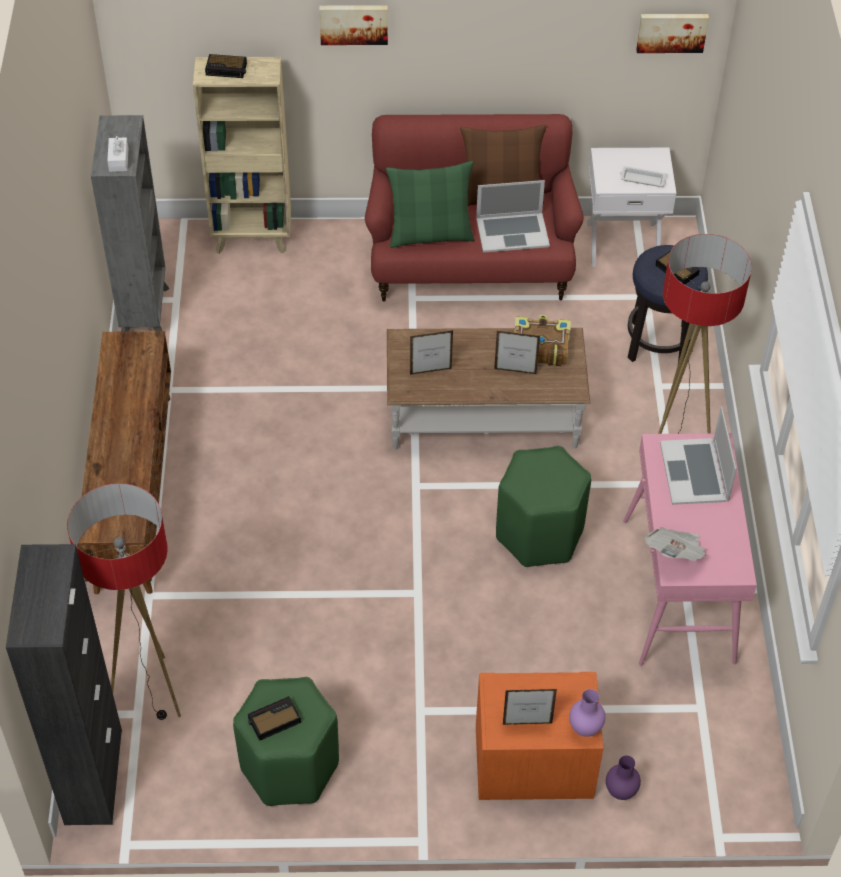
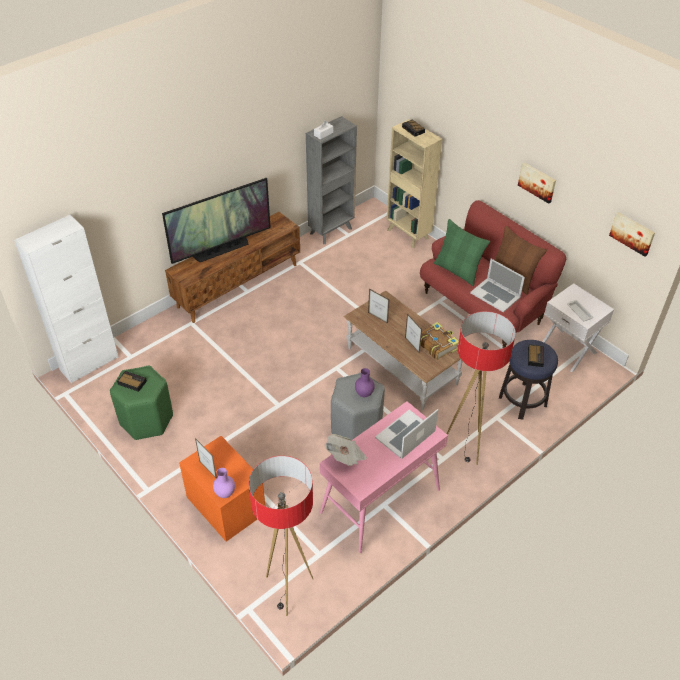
camera: 50 degrees right, 5 degrees down
black cabinet [6,544,122,825] -> white cabinet [14,215,119,384]
floor lamp [67,483,181,720] -> floor lamp moved to [249,456,313,616]
picture [319,5,388,45] -> picture moved to [518,162,556,204]
green stool [496,446,591,567] -> grey stool [331,373,385,440]
purple vase [606,755,641,800] -> purple vase moved to [355,368,375,397]
none -> television [162,178,271,264]

